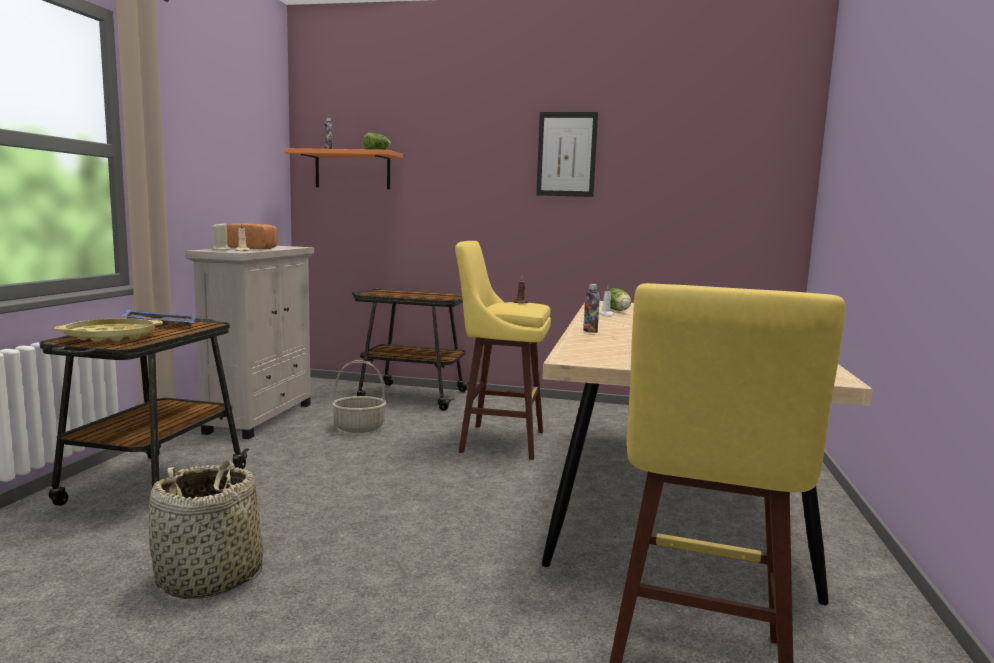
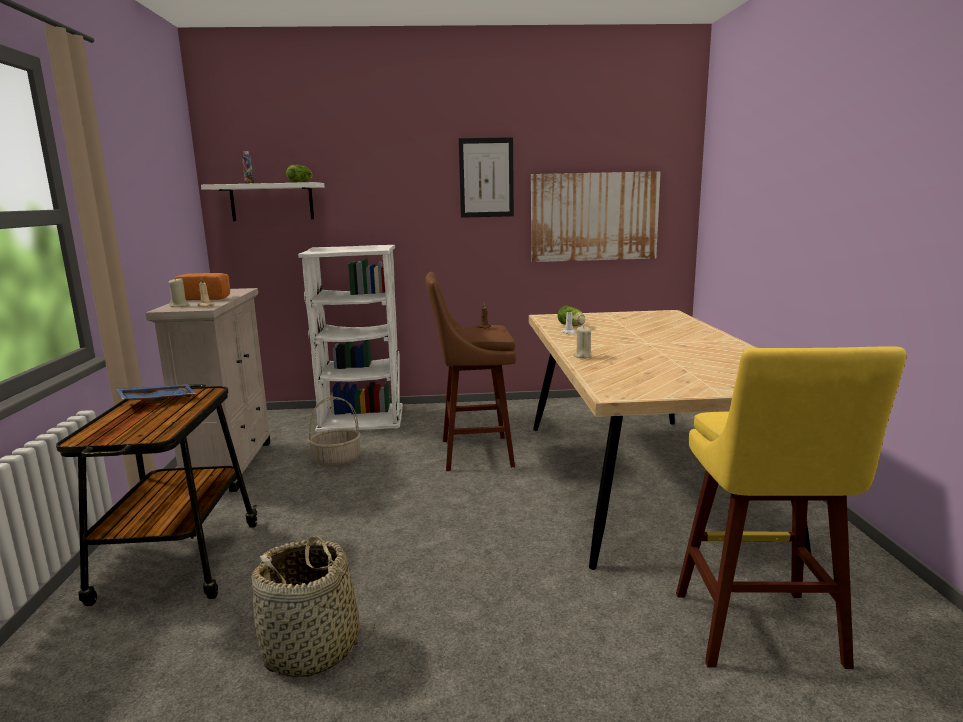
camera: 15 degrees left, 5 degrees up
yellow tray [54,318,163,342] -> none
orange shelf [284,148,403,189] -> white shelf [201,182,325,221]
cart [352,289,469,411] -> white bookcase [298,245,403,432]
yellow stool [455,241,551,460] -> brown stool [425,272,516,471]
bottle [583,284,600,333] -> beige candle [574,326,592,358]
none -> picture [531,171,661,262]

